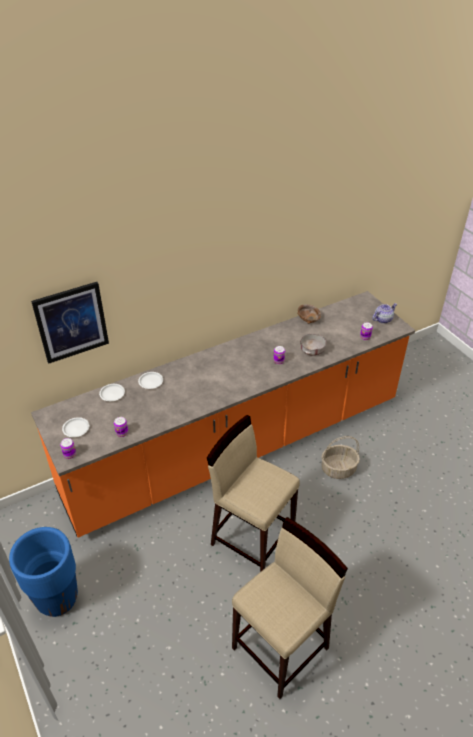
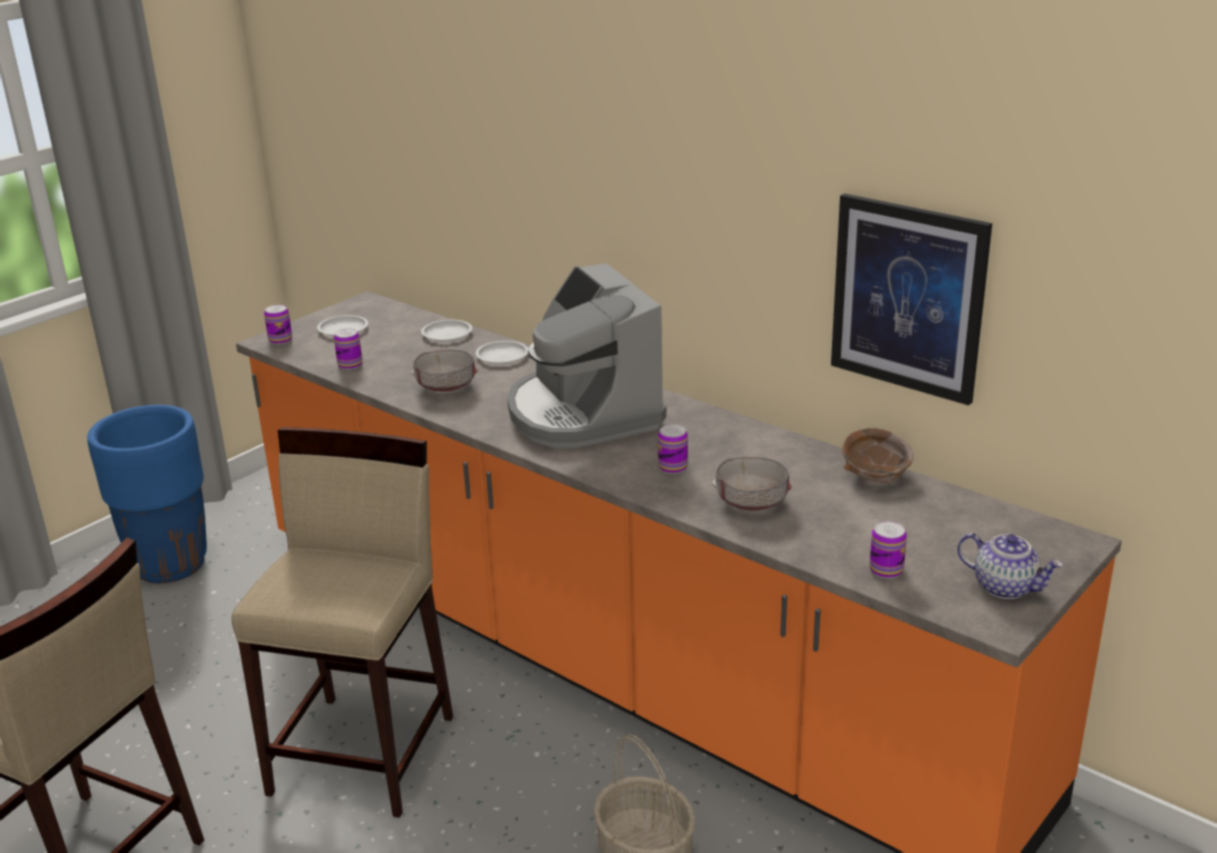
camera: 70 degrees right, 15 degrees down
picture [31,282,109,364] -> picture moved to [831,193,992,405]
none -> grey bowl [410,350,478,392]
none -> coffee machine [507,263,667,448]

